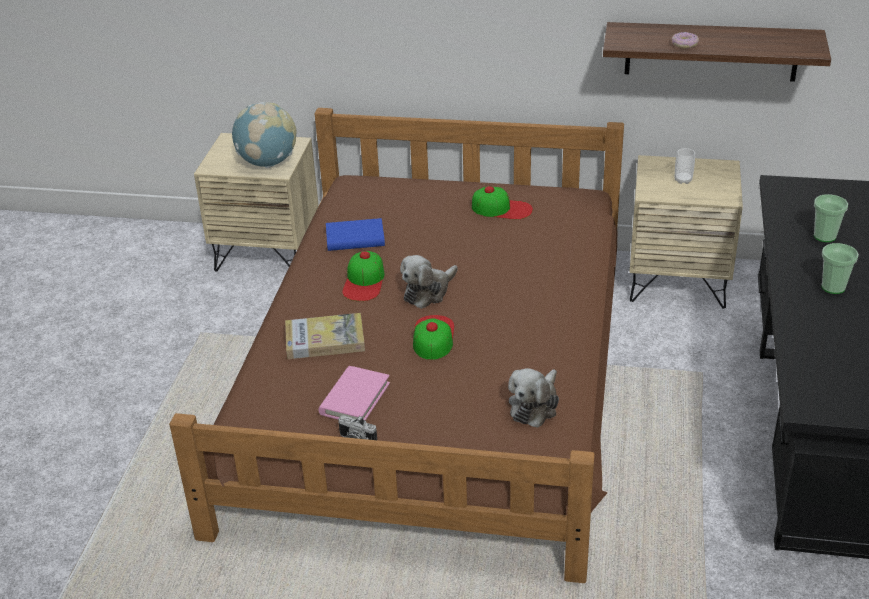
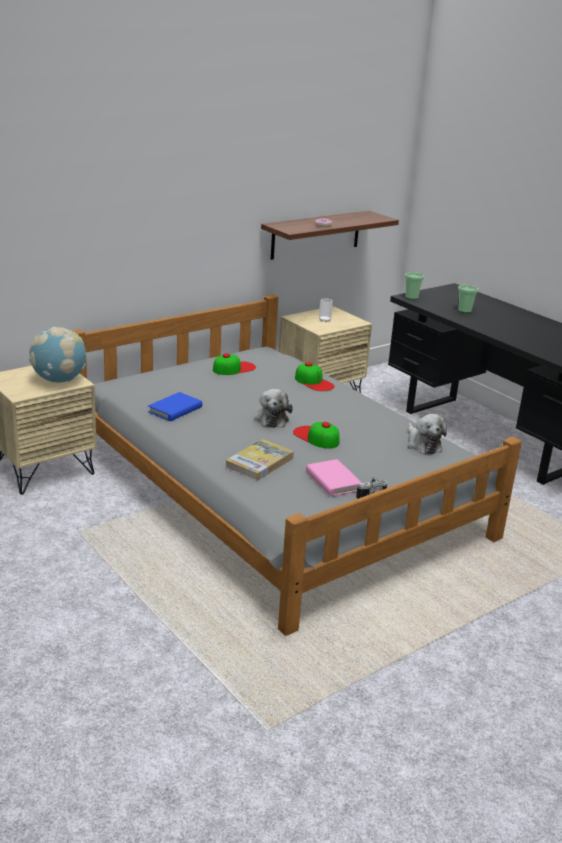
camera: 50 degrees left, 10 degrees down
brown bed [169,108,624,583] -> grey bed [72,295,522,636]
cap [342,251,384,301] -> cap moved to [295,362,335,391]
cup [821,243,859,294] -> cup moved to [405,272,424,299]

